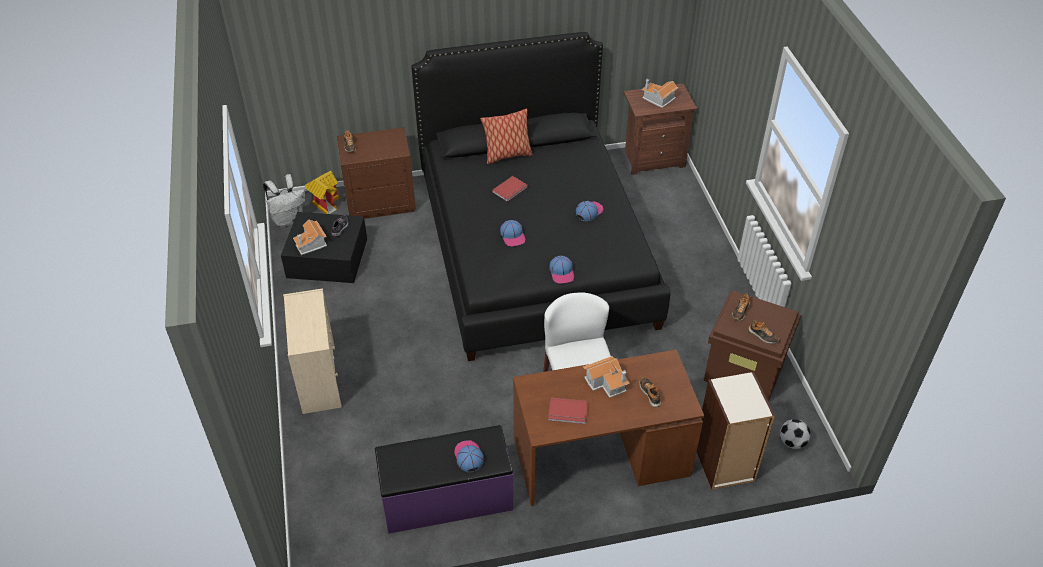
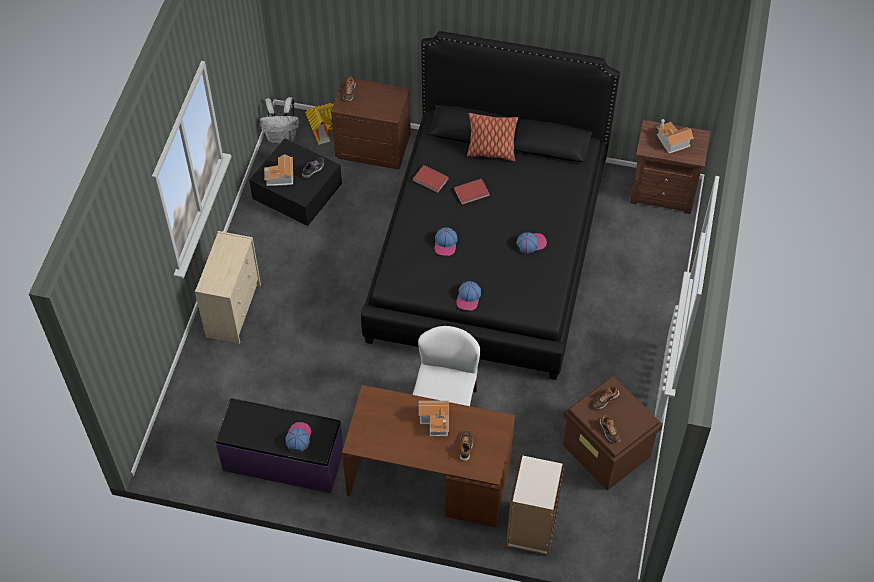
camera: 25 degrees right, 10 degrees up
red book [548,397,588,424] -> red book moved to [413,165,449,193]
football [780,419,811,449] -> none

